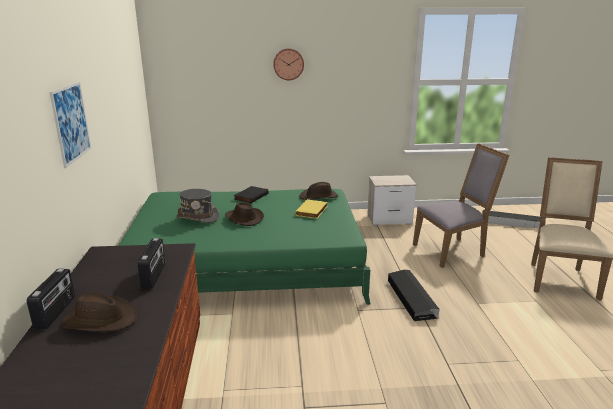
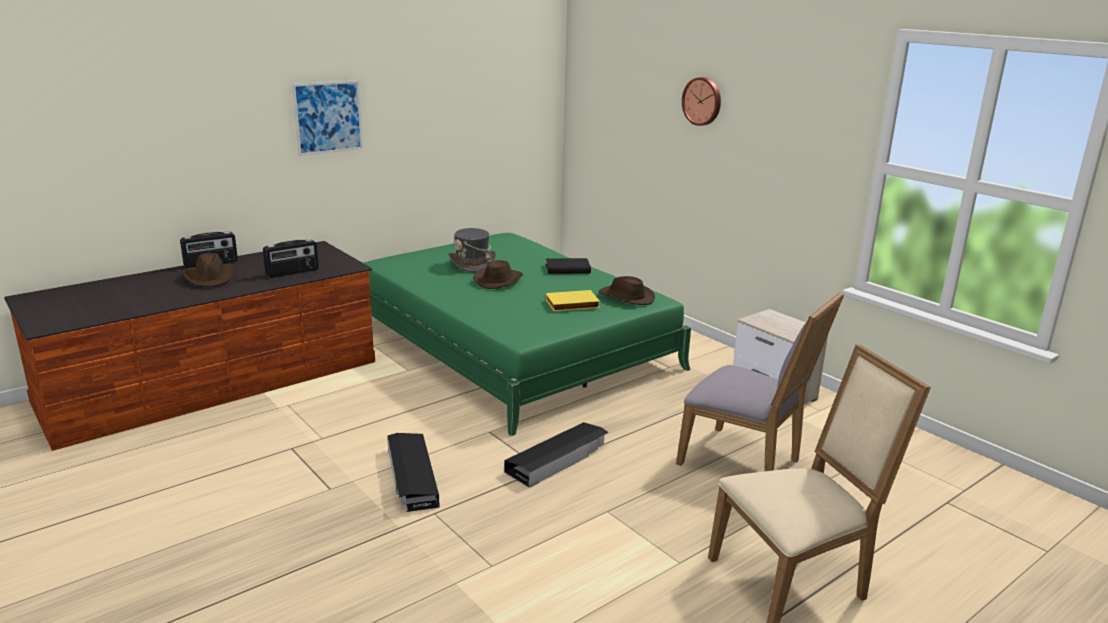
camera: 55 degrees right, 0 degrees up
black storage box [482,210,541,228] -> black storage box moved to [387,433,440,512]

